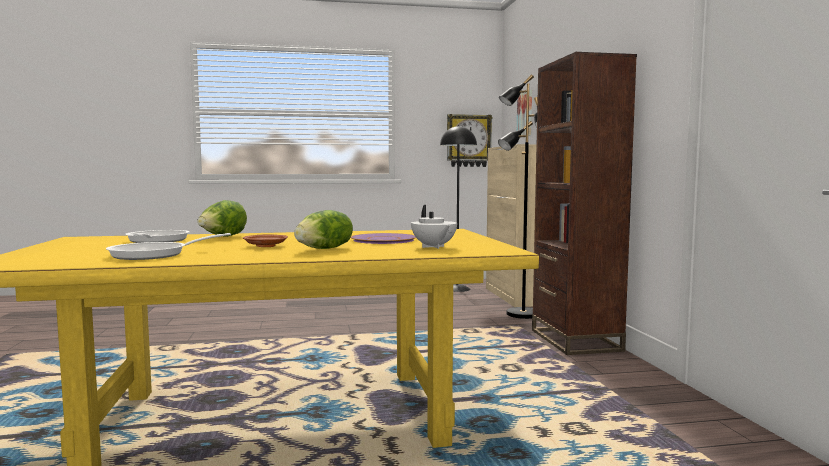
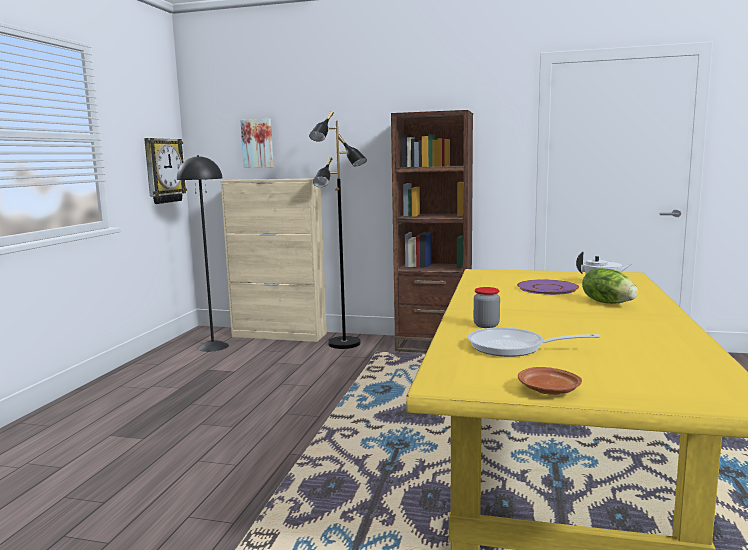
camera: 65 degrees left, 5 degrees up
frying pan [106,233,231,260] -> none
lettuce [197,200,247,237] -> jar [474,287,500,328]
brown plate [243,234,288,247] -> brown plate moved to [518,367,582,395]

